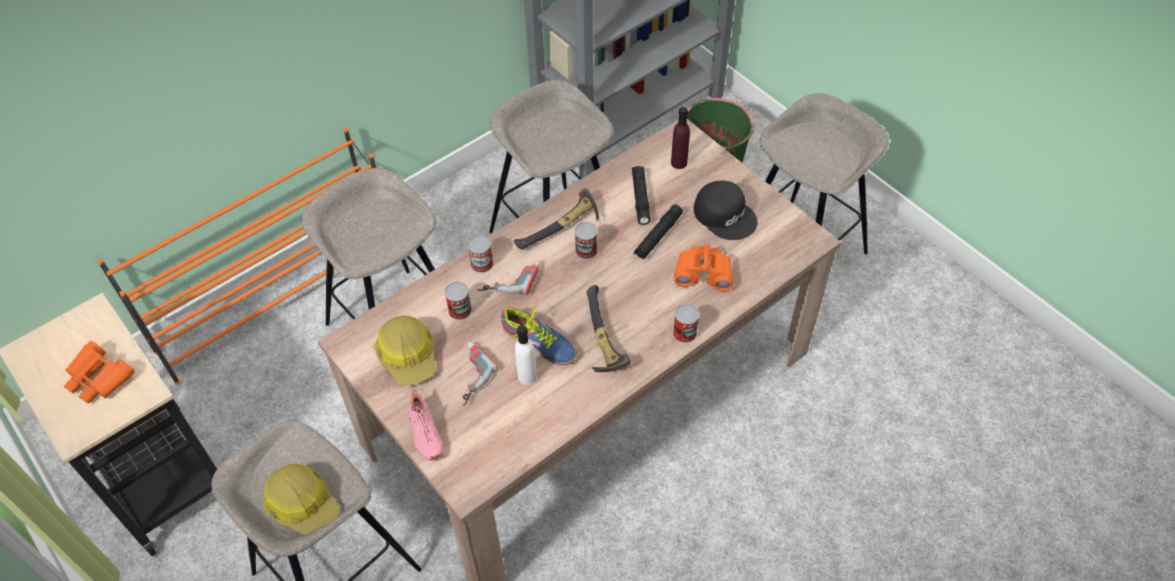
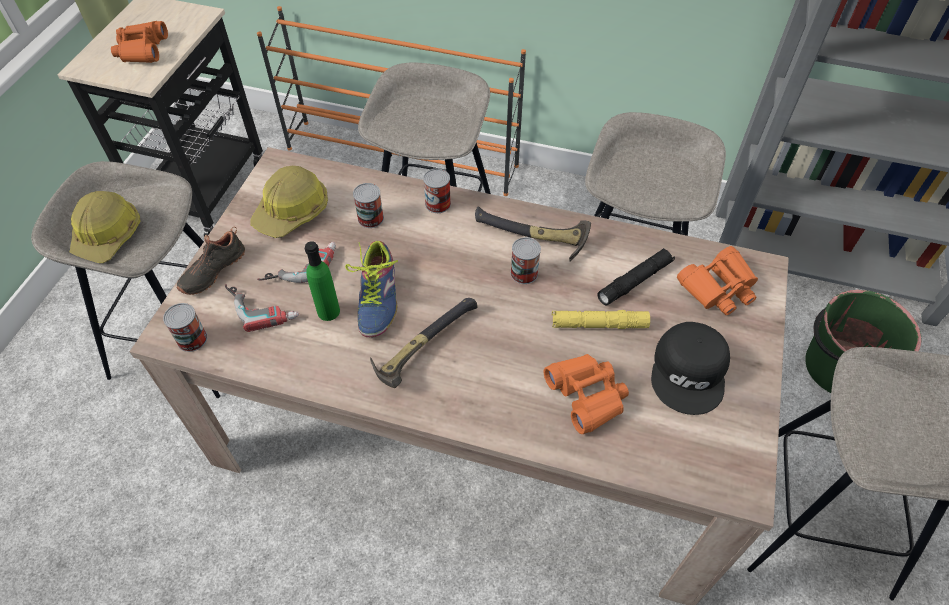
camera: 55 degrees right, 0 degrees up
pink shoe [409,390,443,460] -> black shoe [177,226,245,295]
power drill [477,260,540,295] -> power drill moved to [225,284,299,332]
white bottle [515,325,537,385] -> green bottle [305,241,340,321]
black flashlight [633,204,683,260] -> yellow flashlight [552,310,650,329]
purple bottle [671,107,690,169] -> orange binoculars [677,246,758,315]
can [673,304,699,343] -> can moved to [163,303,208,352]

